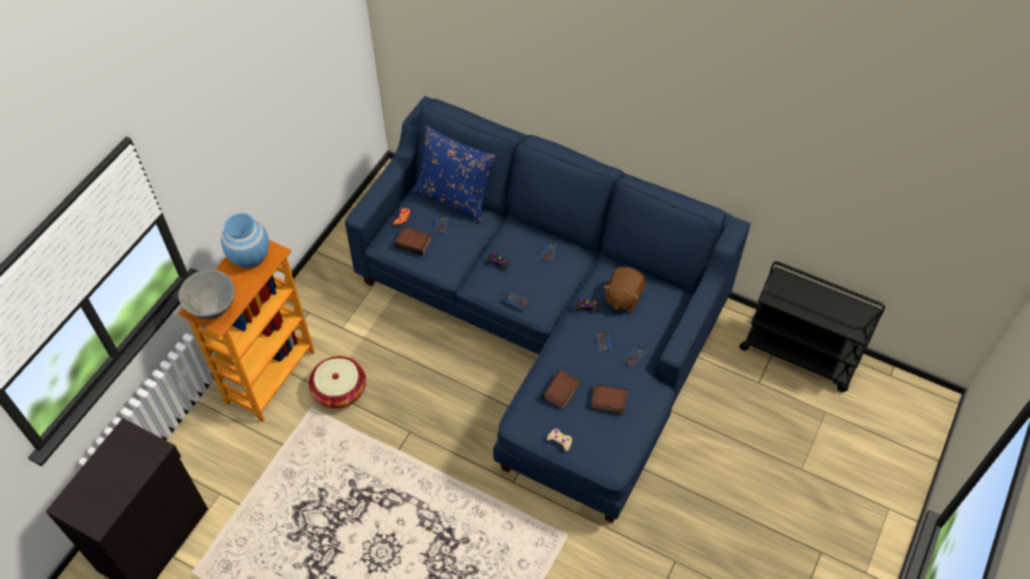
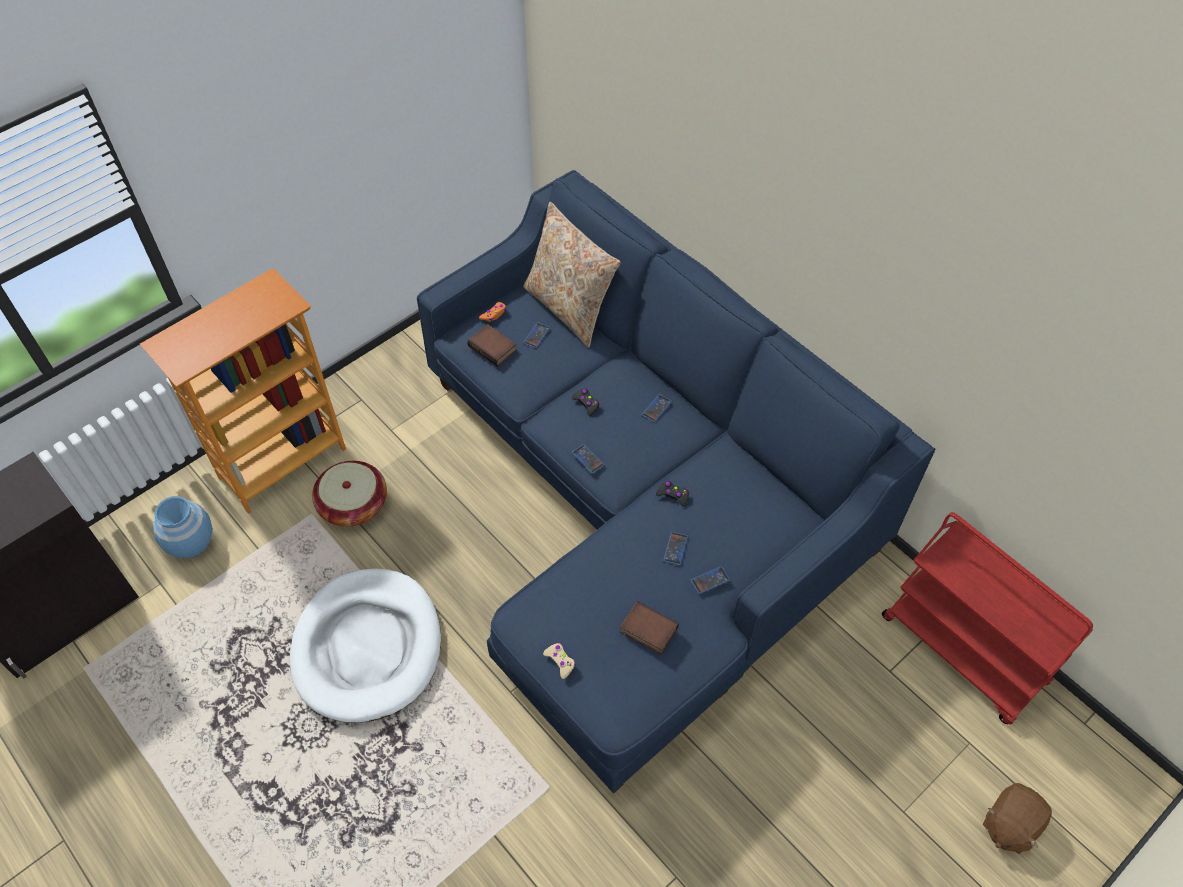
camera: 20 degrees right, 0 degrees up
grey bowl [178,270,235,319] -> none
blue vase [221,213,270,269] -> blue vase moved to [152,496,213,558]
blue pillow [414,125,495,223] -> beige pillow [523,202,621,348]
book [542,370,580,409] -> none
brown plush toy [604,267,645,312] -> brown plush toy moved to [982,783,1052,854]
black cart [739,261,885,392] -> red cart [882,512,1093,724]
none -> white dog bed [290,568,441,723]

